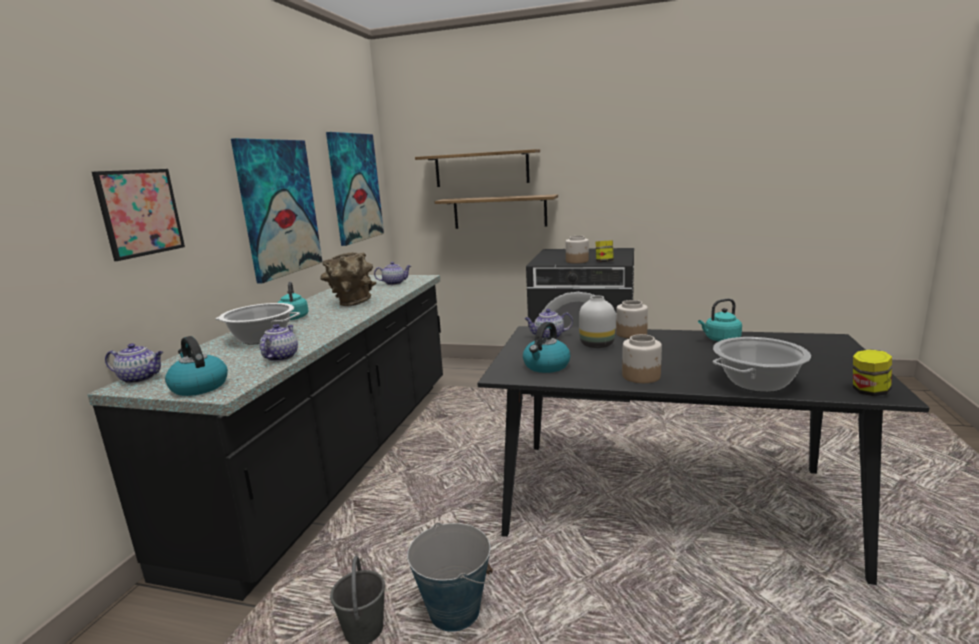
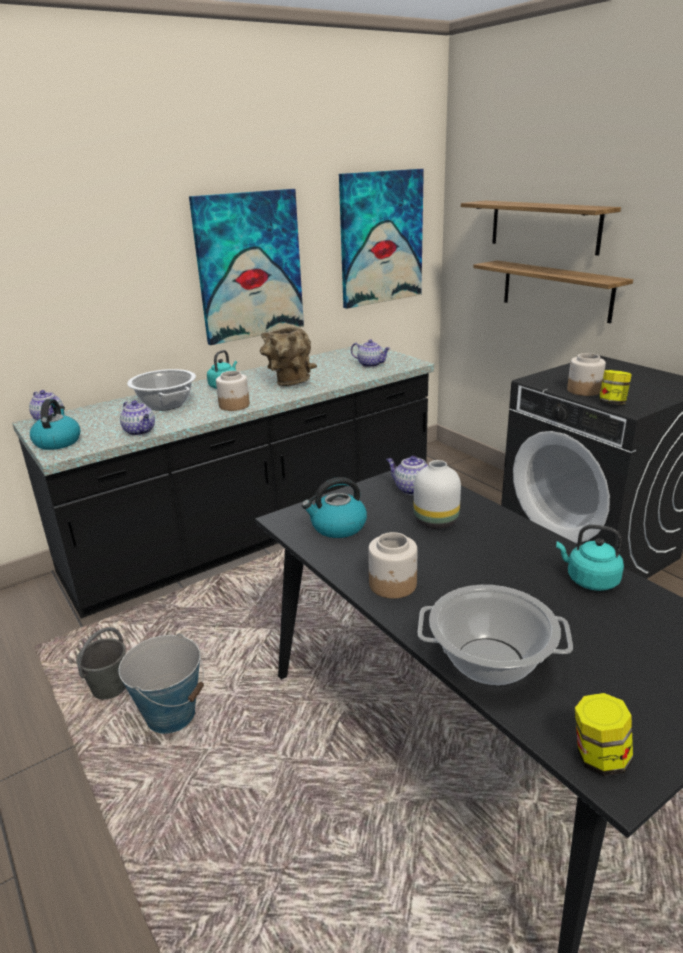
camera: 40 degrees right, 10 degrees up
picture [92,169,185,261] -> none
teapot [260,324,298,361] -> teapot turned 90 degrees clockwise [120,401,155,436]
jar [616,300,648,338] -> jar moved to [216,371,250,411]

